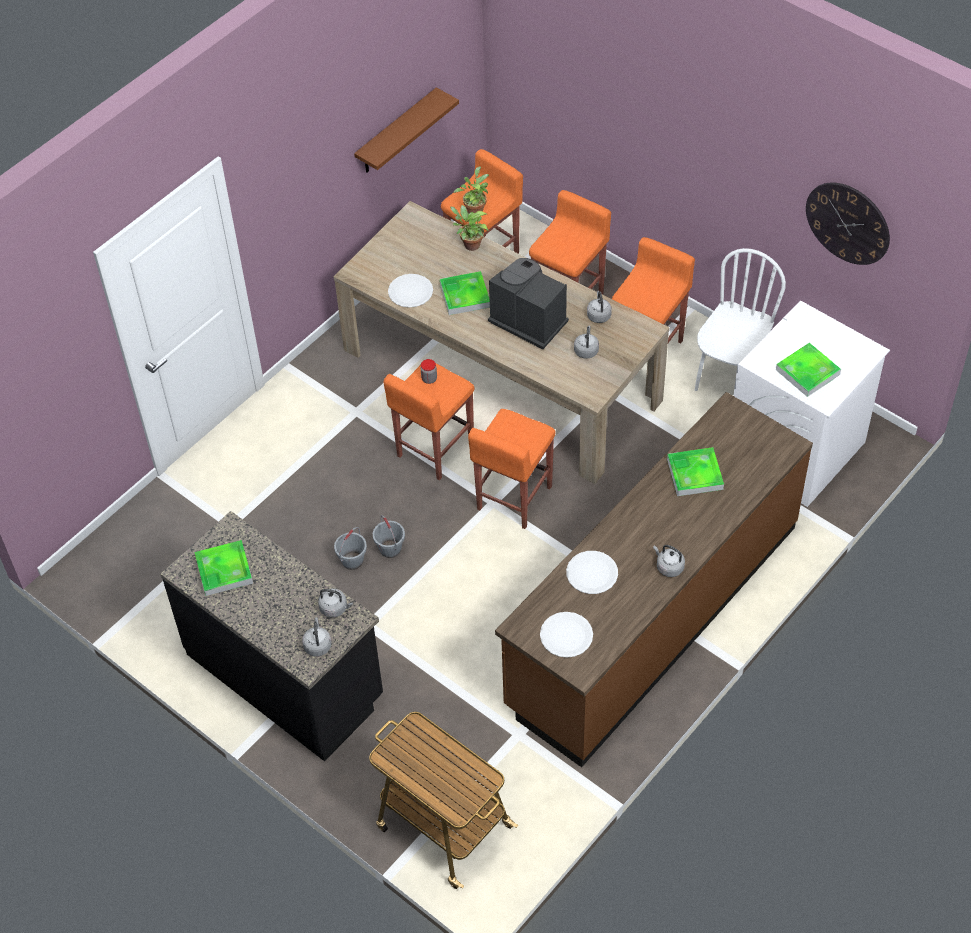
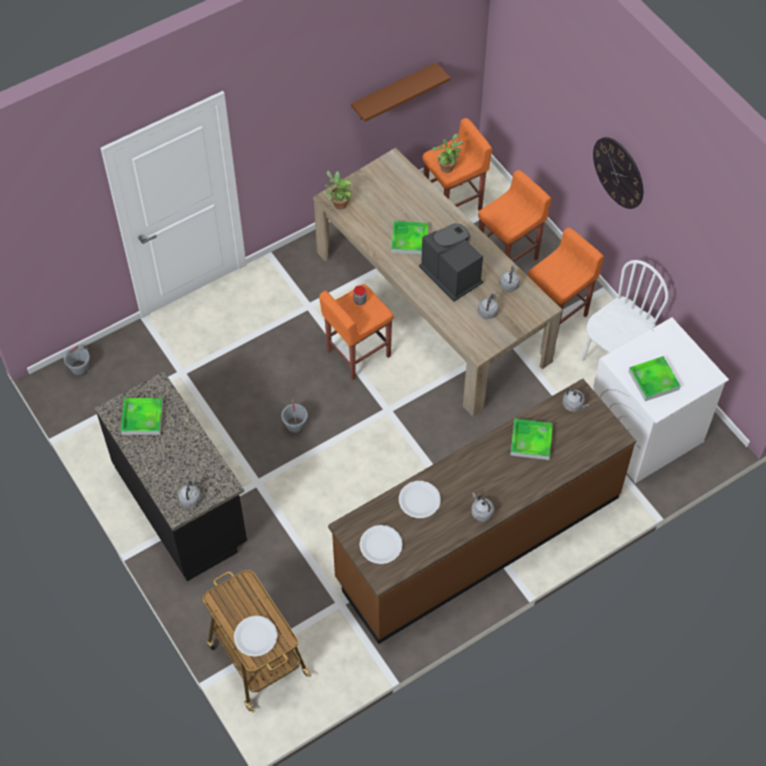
camera: 15 degrees right, 5 degrees up
grey kettle [318,589,353,618] -> grey kettle moved to [562,389,589,412]
grey bucket [334,527,367,570] -> grey bucket moved to [64,345,90,376]
white plate [388,274,433,308] -> white plate moved to [234,616,278,657]
potted plant [450,205,489,251] -> potted plant moved to [324,170,353,210]
orange stool [468,409,556,529] -> none
wall clock [806,182,890,265] -> wall clock moved to [593,137,643,209]

